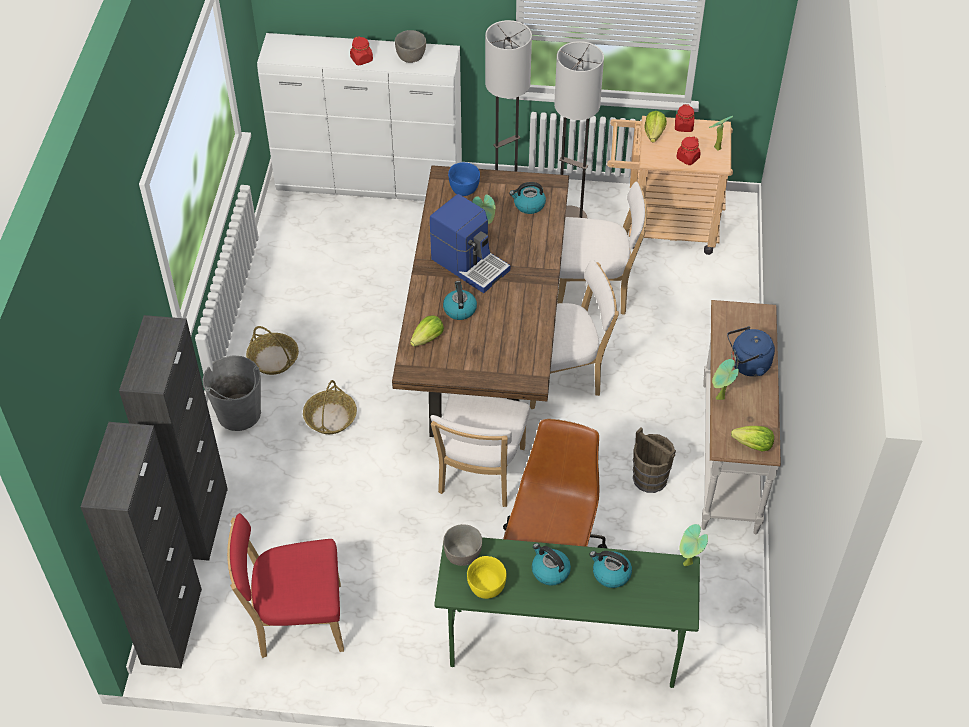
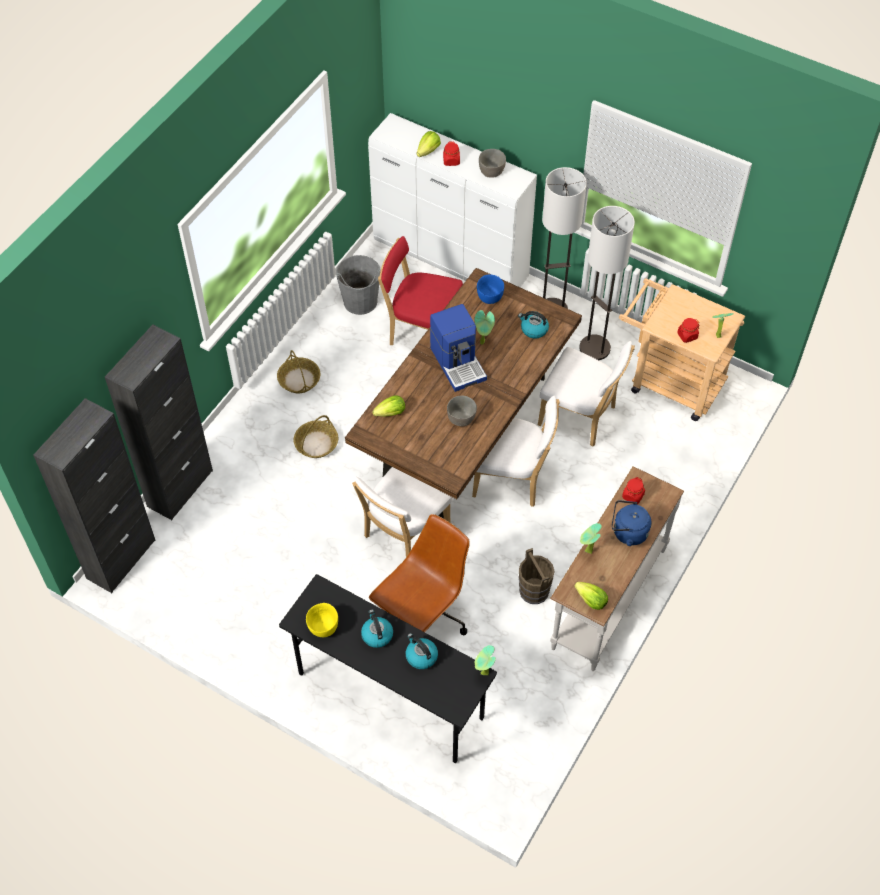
camera: 25 degrees right, 5 degrees up
grey bucket [202,355,261,431] -> grey bucket moved to [336,255,381,315]
red chair [227,513,344,658] -> red chair moved to [378,236,463,345]
green desk [435,535,700,688] -> black desk [279,574,497,763]
kettle [443,281,477,320] -> none
grey bowl [443,524,482,566] -> grey bowl moved to [447,396,477,426]
lettuce [644,111,667,143] -> lettuce moved to [416,131,441,157]
red jar [675,104,694,132] -> red jar moved to [622,477,645,504]

